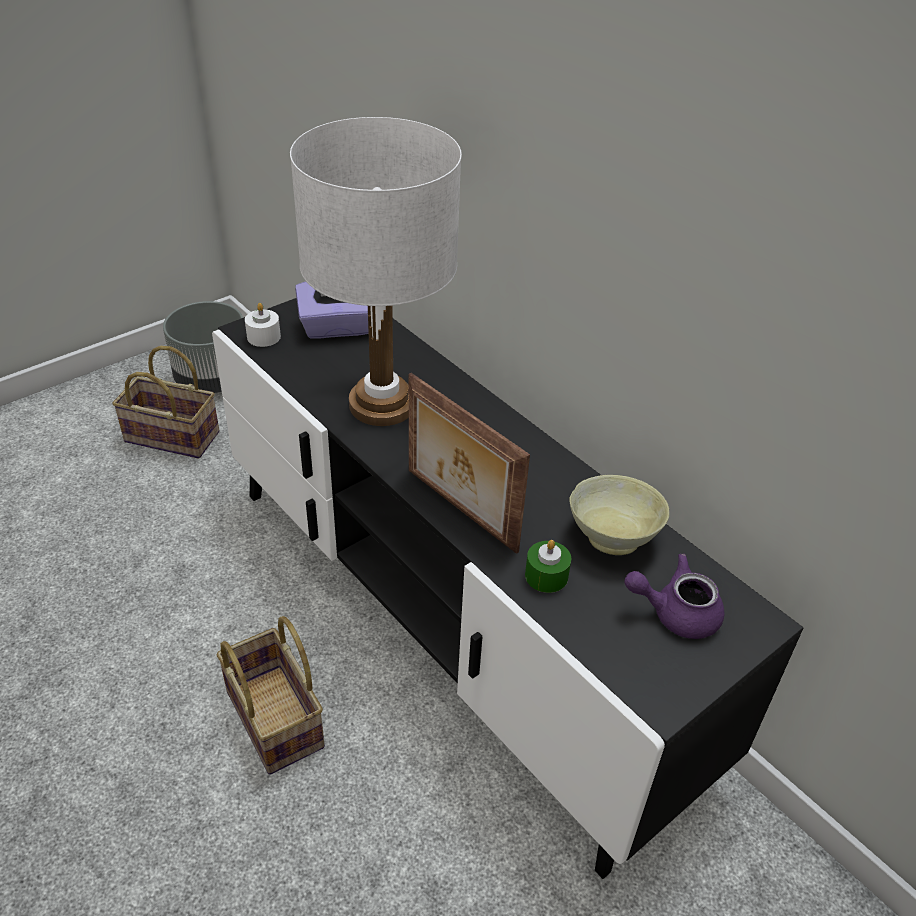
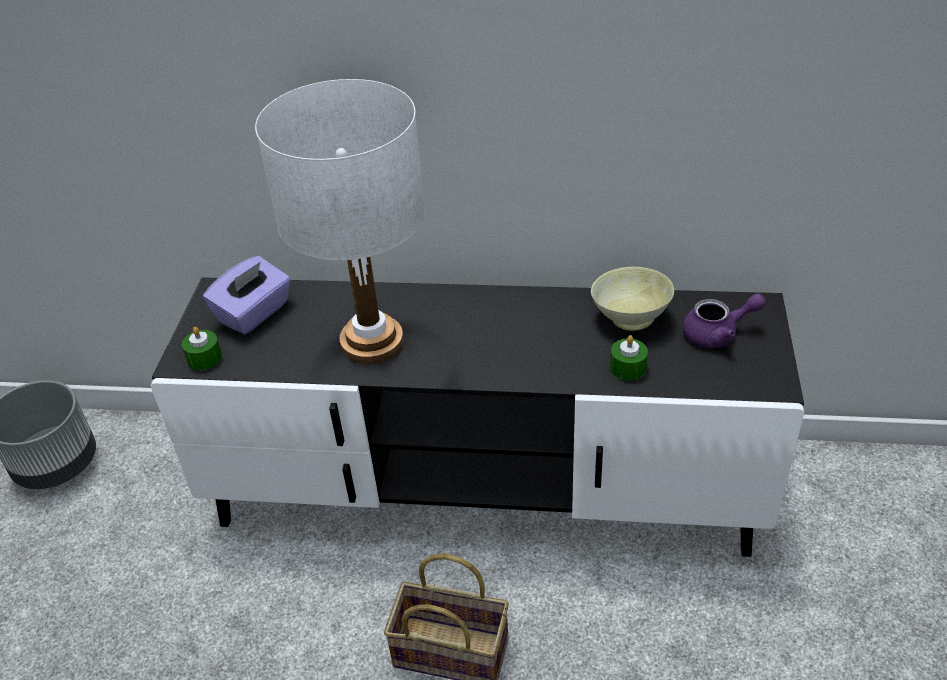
camera: 40 degrees left, 0 degrees up
basket [112,346,219,459] -> none
white candle [245,303,281,347] -> green candle [182,327,222,370]
picture frame [409,373,530,554] -> none
purple teapot [624,554,724,639] -> purple teapot turned 150 degrees counterclockwise [683,293,766,348]

